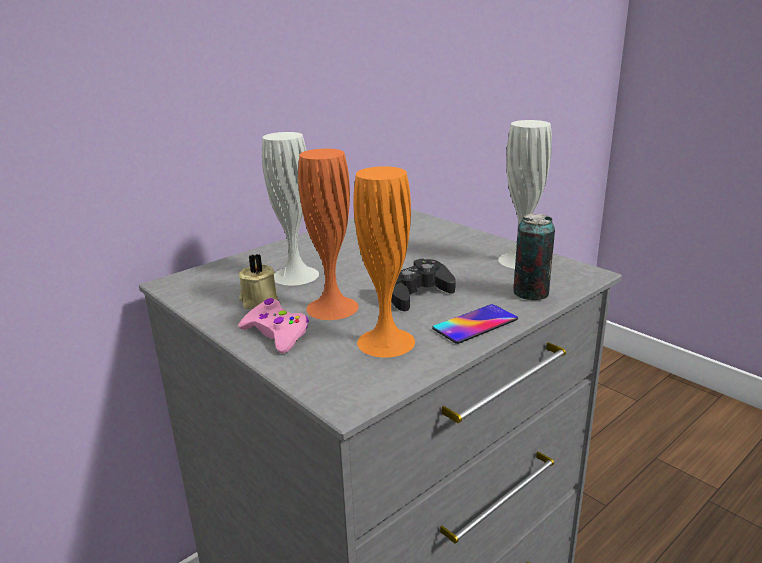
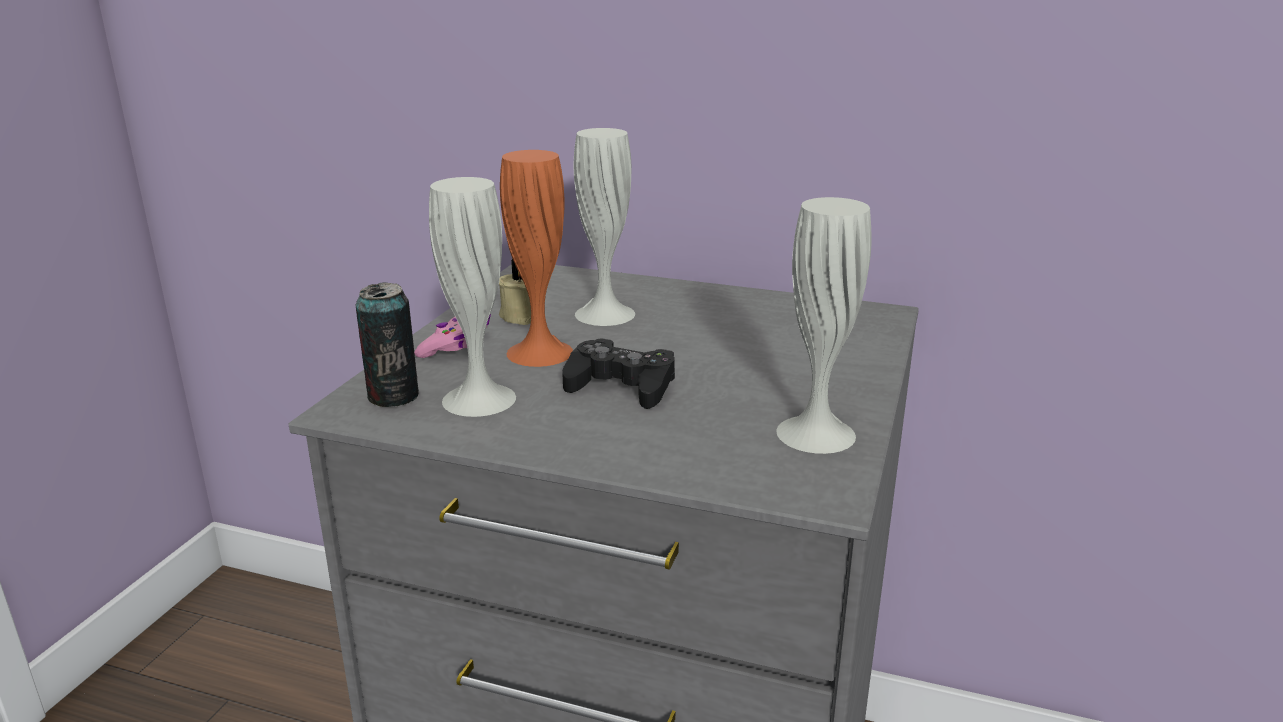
camera: 60 degrees right, 0 degrees up
orange vase [353,166,415,358] -> white vase [429,177,516,417]
phone [432,304,518,344] -> none
can [513,214,555,300] -> can moved to [356,282,419,407]

